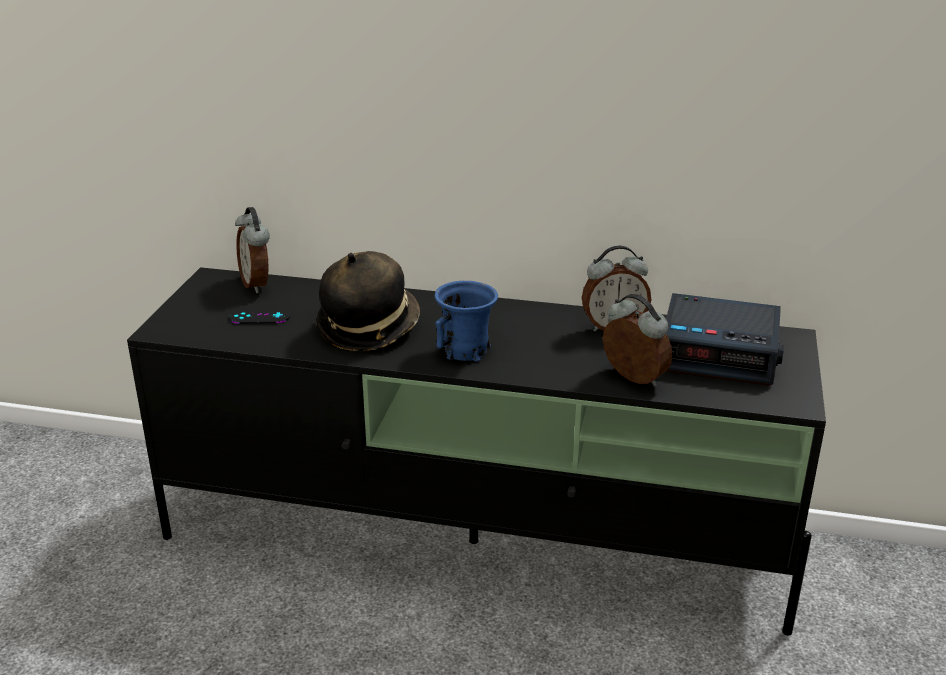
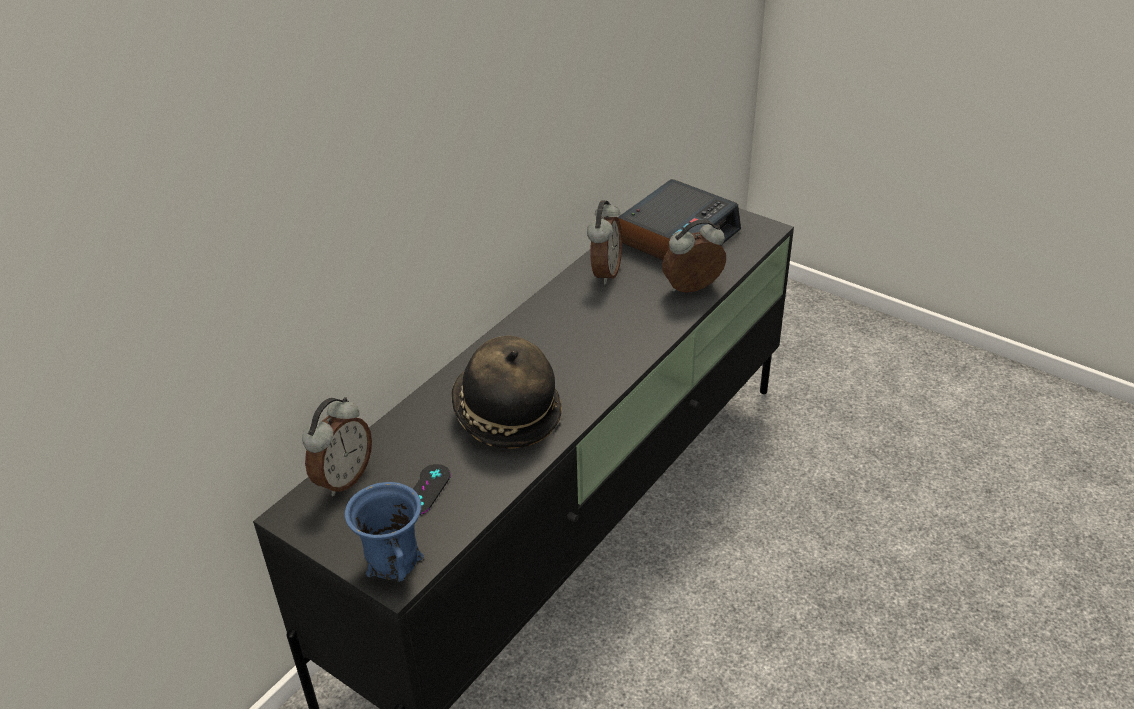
camera: 65 degrees left, 10 degrees up
alarm clock [235,207,270,293] -> alarm clock turned 60 degrees counterclockwise [302,397,372,496]
blue mug [435,281,498,362] -> blue mug moved to [345,482,424,582]

